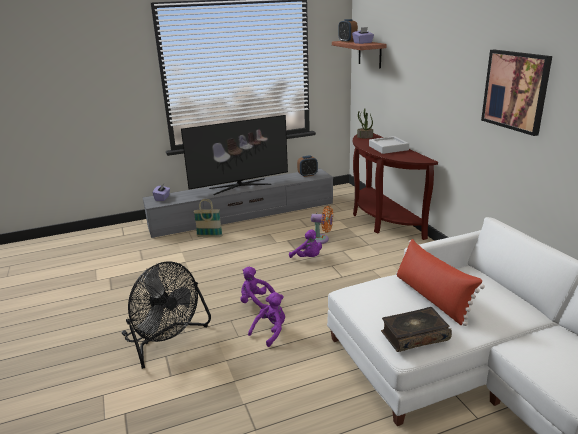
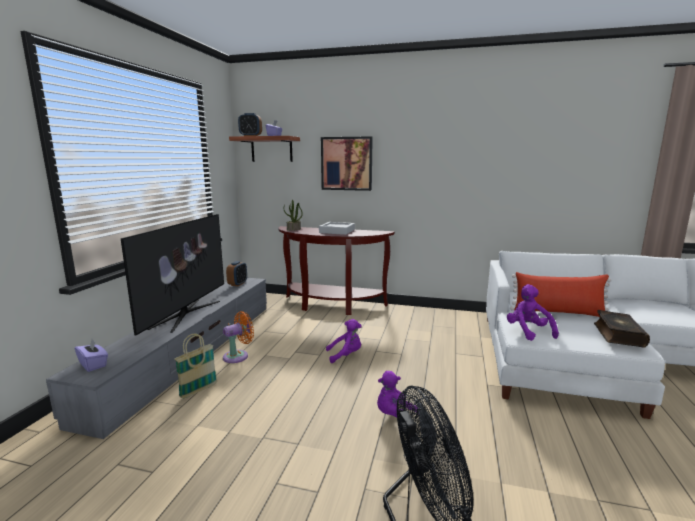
camera: 55 degrees left, 10 degrees down
purple plush toy [248,292,285,347] -> purple plush toy moved to [507,284,559,341]
orange fan [311,206,333,244] -> orange fan moved to [223,311,254,363]
picture [481,50,552,136] -> picture moved to [321,136,373,191]

